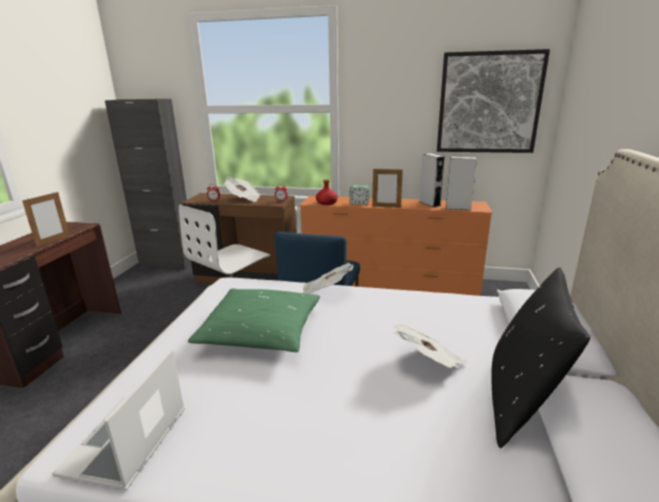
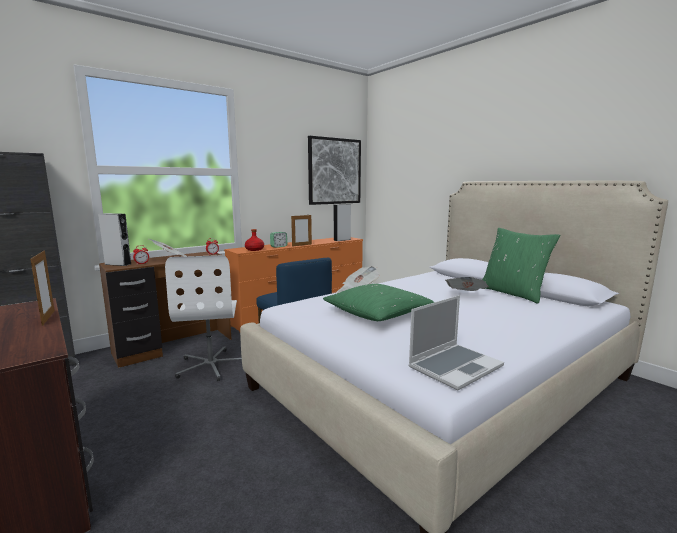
camera: 50 degrees left, 10 degrees down
laptop [52,349,185,490] -> laptop turned 90 degrees counterclockwise [408,295,504,390]
grey speaker [419,153,445,207] -> grey speaker moved to [98,213,131,266]
black pillow [492,267,590,448] -> green pillow [482,228,560,304]

